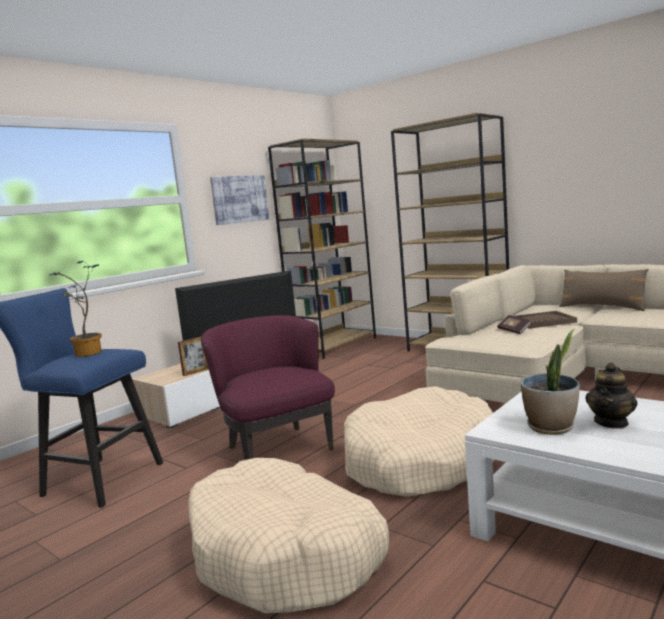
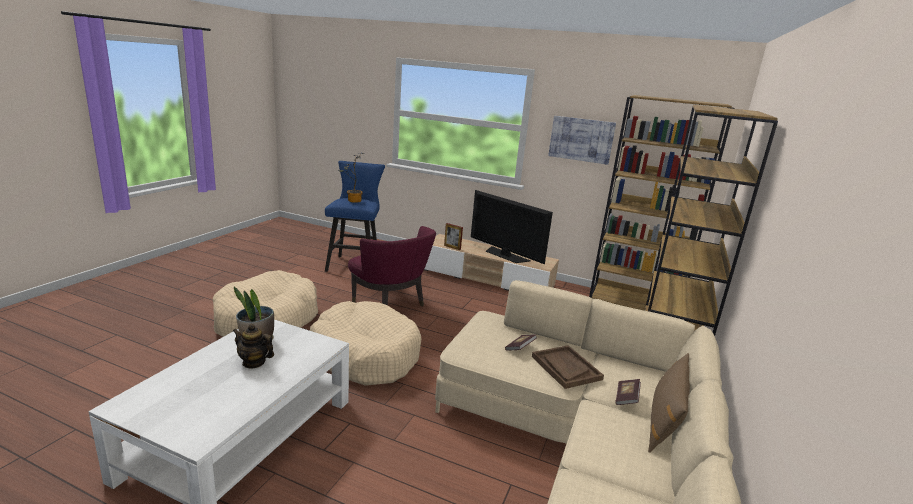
camera: 70 degrees right, 10 degrees up
purple armchair [201,315,335,460] -> purple armchair turned 90 degrees clockwise [348,226,436,306]
none -> book [615,379,641,405]

